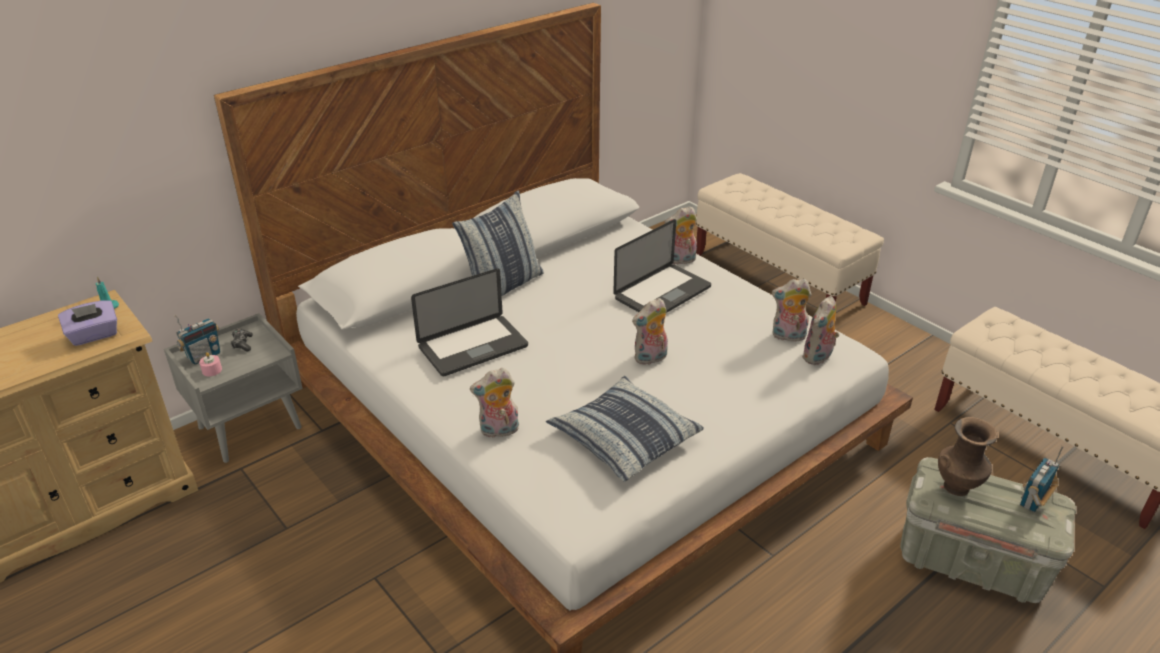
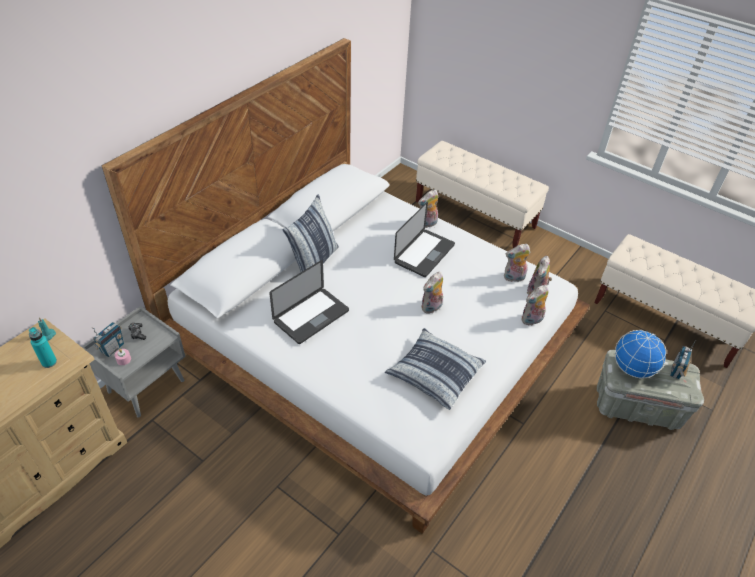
camera: 15 degrees left, 10 degrees up
purple tissue box [58,300,117,346] -> turquoise bottle [29,327,57,368]
plush toy [470,368,519,438] -> plush toy moved to [522,285,549,326]
brown vase [938,417,998,496] -> globe [615,330,666,379]

